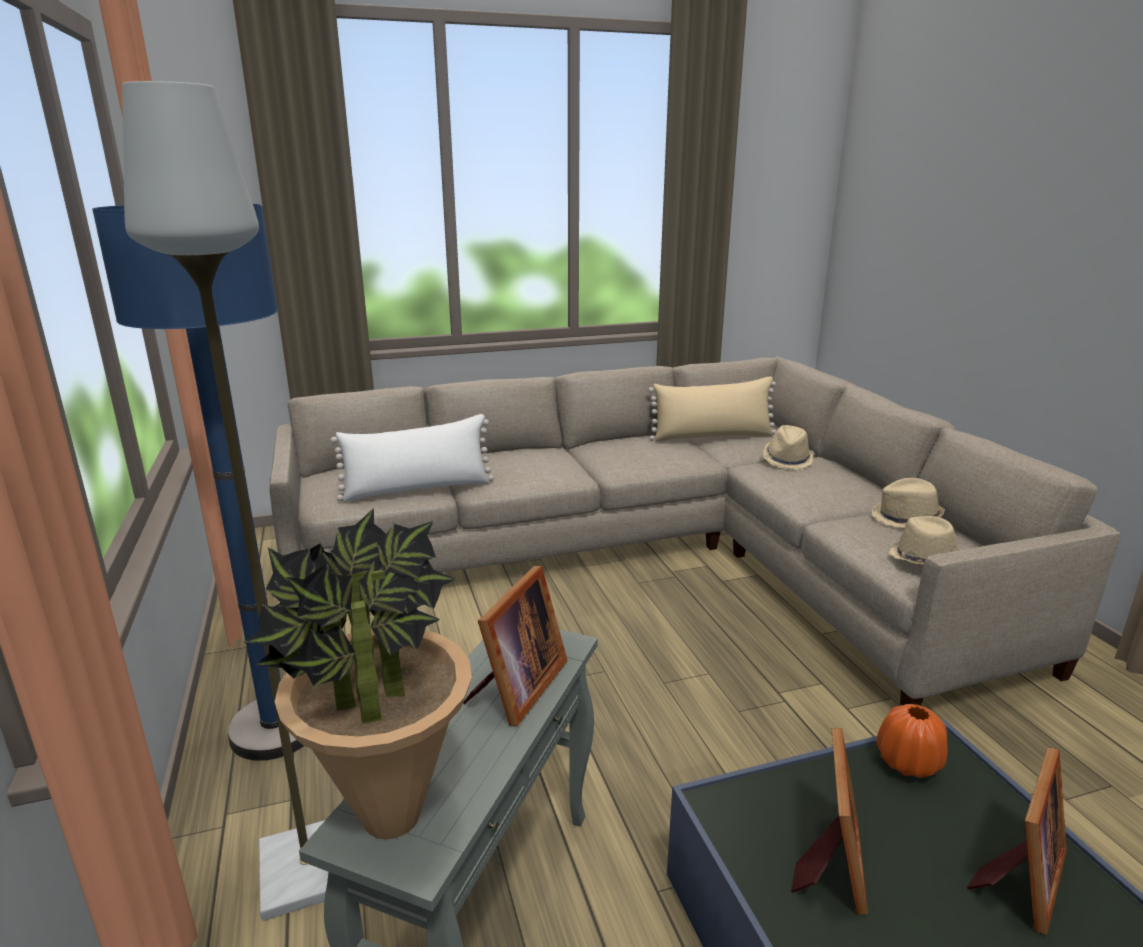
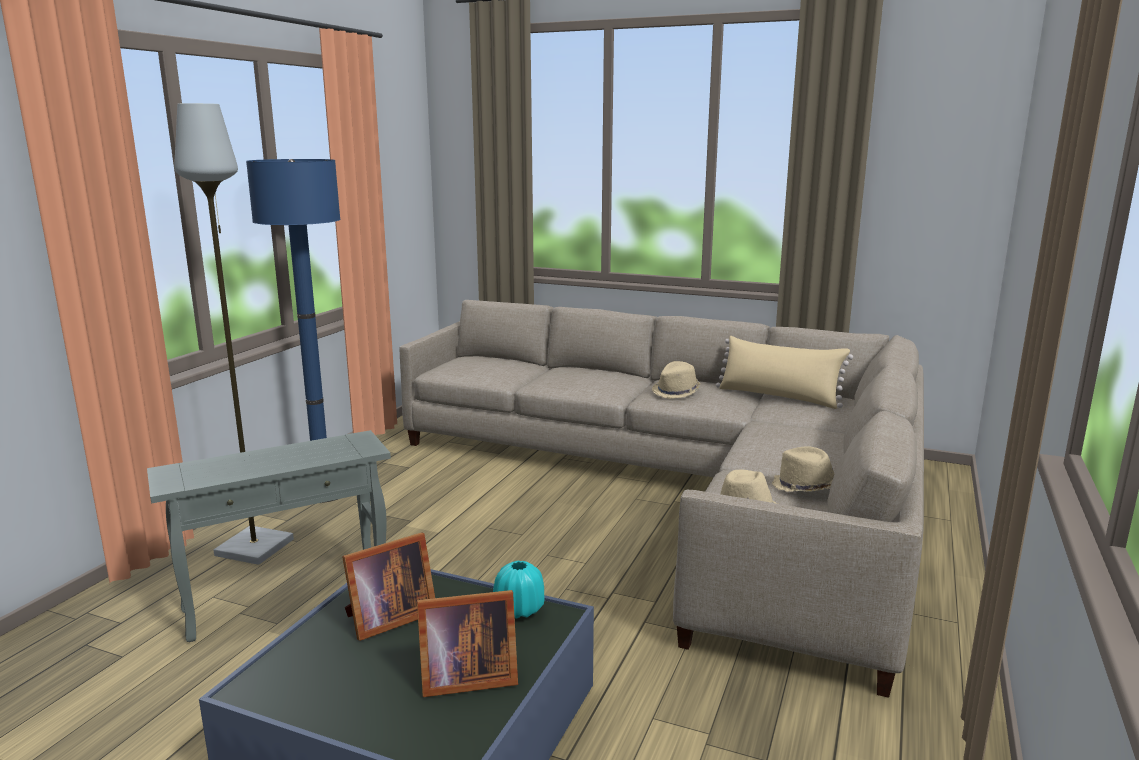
camera: 40 degrees right, 5 degrees down
potted plant [244,508,472,839] -> none
white pillow [331,414,494,502] -> none
picture frame [463,566,568,726] -> none
beige hat [763,425,814,470] -> beige hat moved to [652,361,700,399]
orange vase [877,704,947,778] -> turquoise vase [493,561,544,619]

